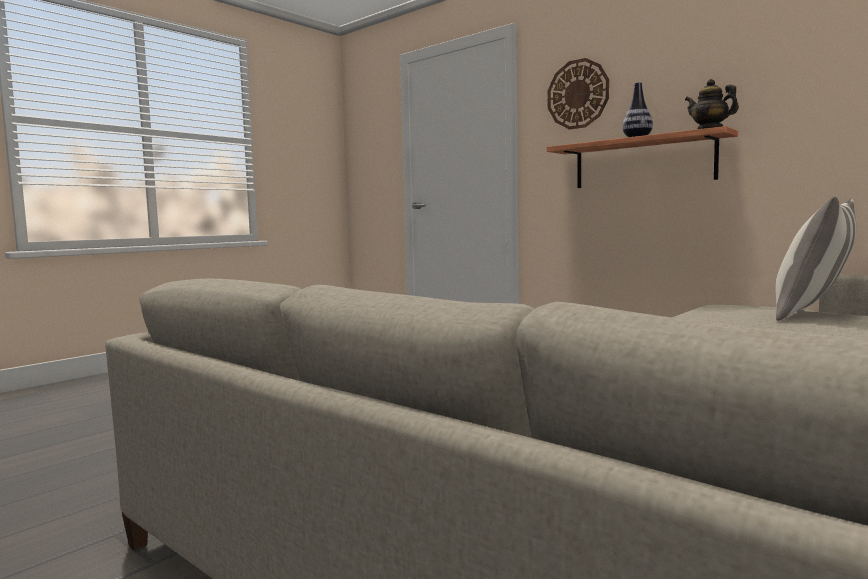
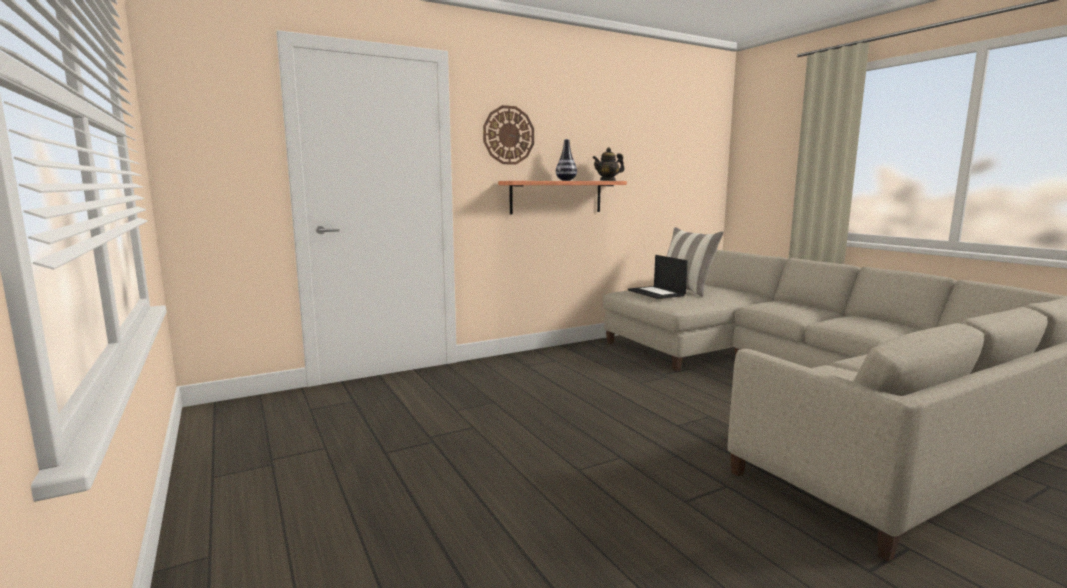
camera: 70 degrees left, 5 degrees up
none -> laptop [628,255,688,299]

